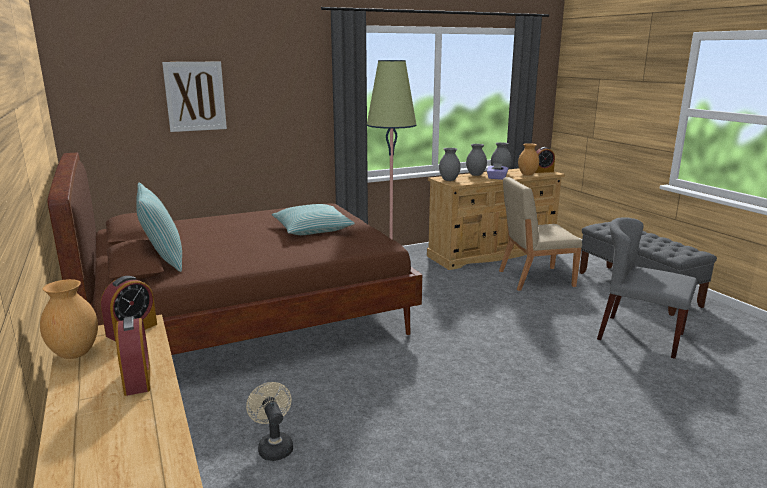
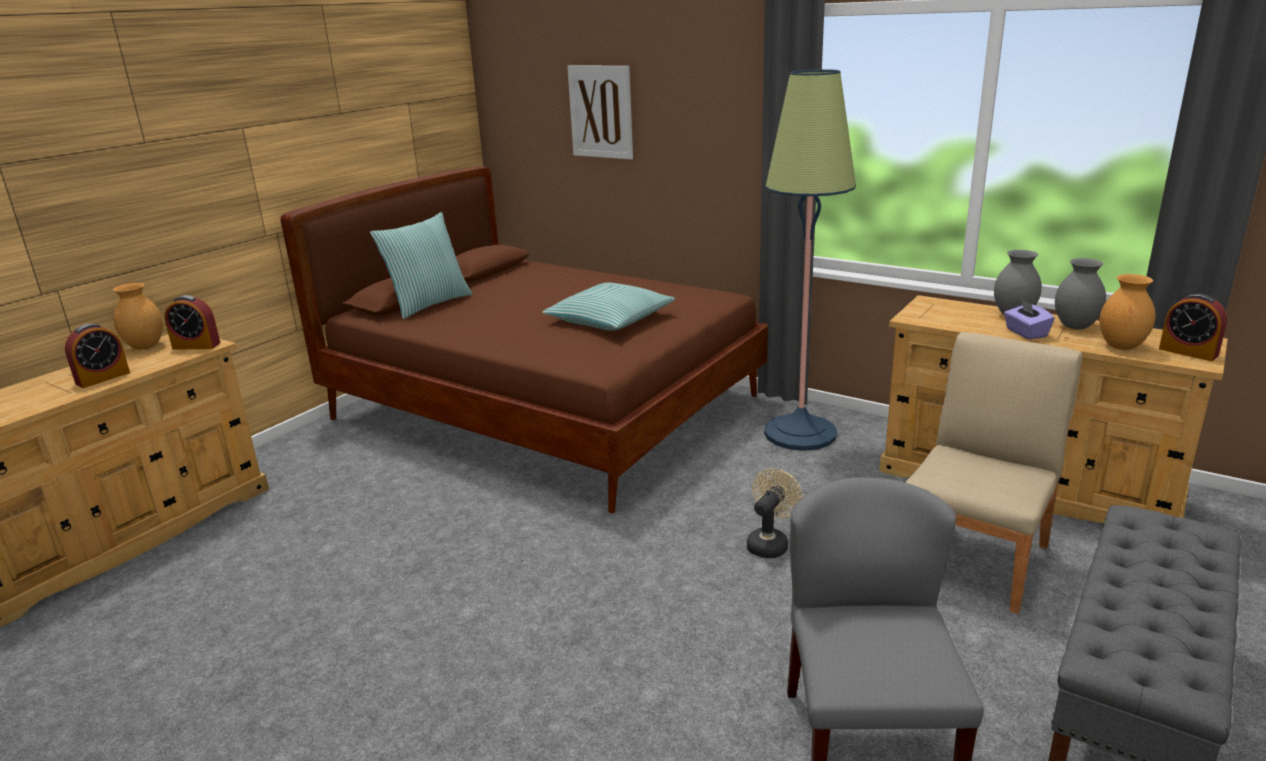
camera: 60 degrees right, 5 degrees up
beige fan [246,382,293,461] -> beige fan moved to [747,468,803,558]
grey vase [439,148,461,181] -> none
beige chair [499,177,582,291] -> beige chair turned 75 degrees clockwise [905,332,1083,614]

